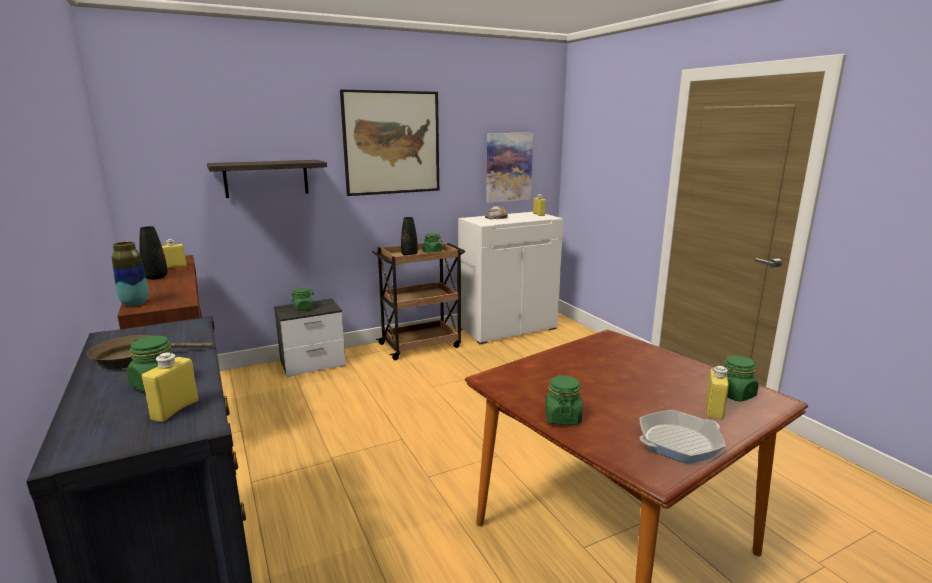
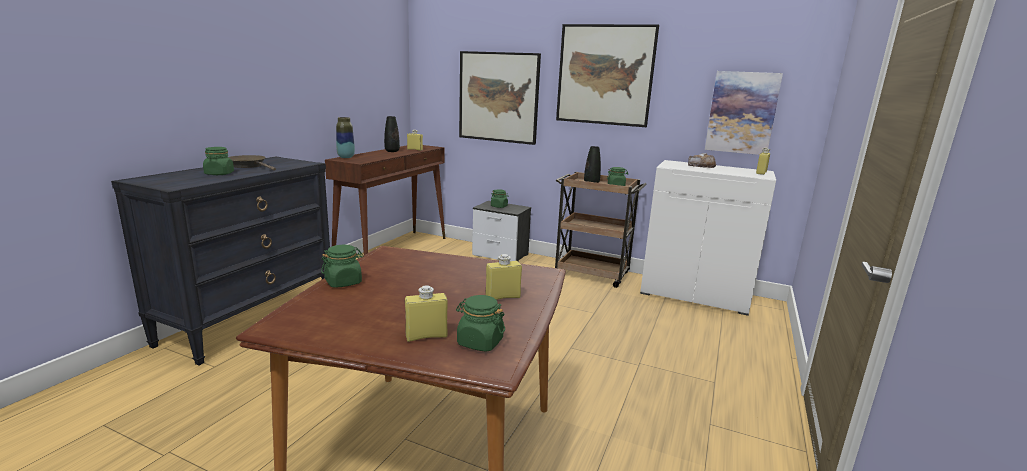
camera: 50 degrees right, 0 degrees up
yellow bottle [142,352,199,422] -> yellow bottle moved to [485,254,522,300]
shelf [207,160,327,198] -> picture [459,51,541,145]
frying pan [639,410,726,464] -> none

